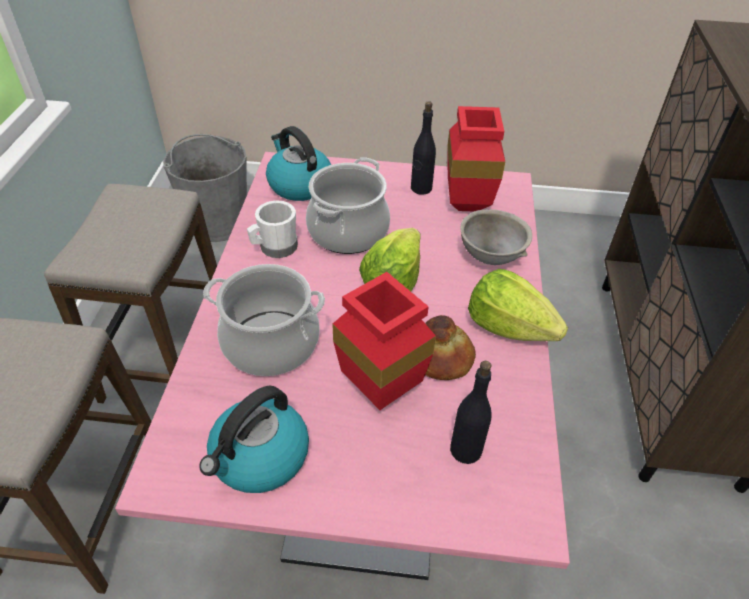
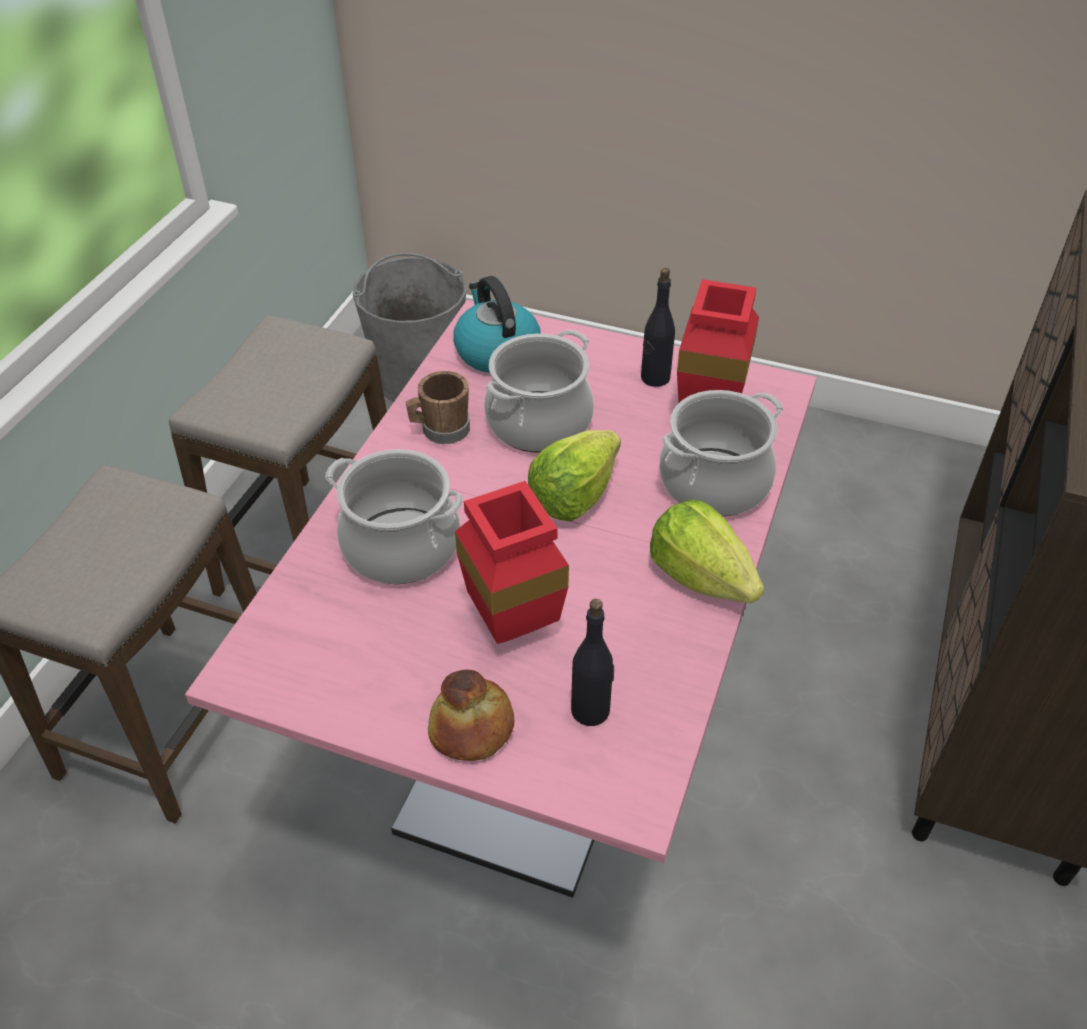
camera: 15 degrees right, 0 degrees up
kettle [199,386,309,493] -> none
white mug [247,201,298,258] -> brown mug [406,371,470,444]
bread [425,315,476,380] -> bread moved to [428,670,514,761]
grey bowl [461,209,532,265] -> cooking pot [659,390,783,517]

